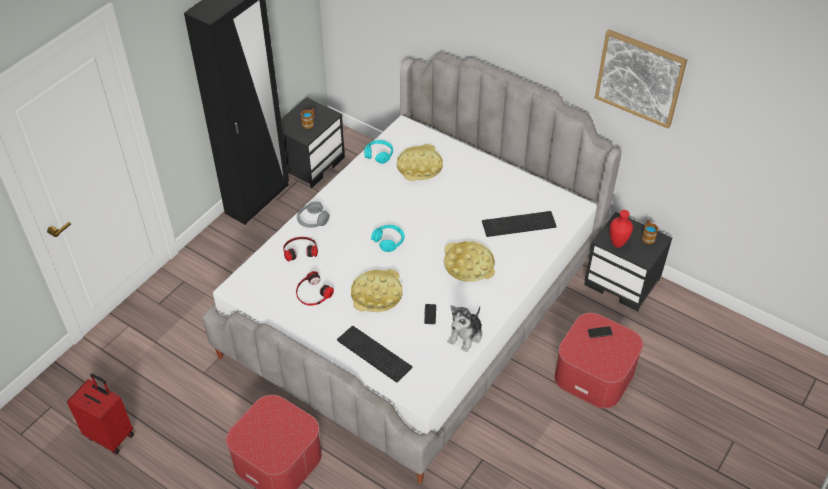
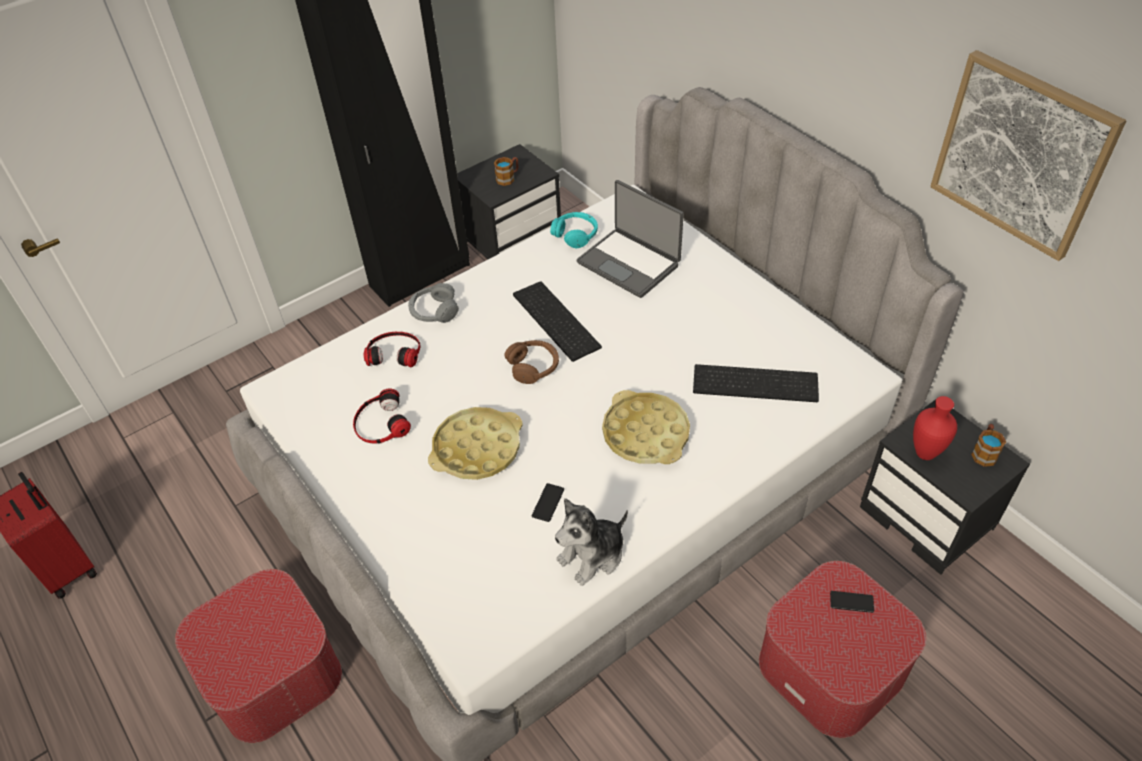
camera: 20 degrees right, 0 degrees up
keyboard [337,326,413,382] -> keyboard moved to [513,281,602,362]
turquoise headphones [371,225,404,252] -> brown headphones [504,340,559,384]
yellow tray [397,144,443,181] -> laptop [577,180,684,298]

